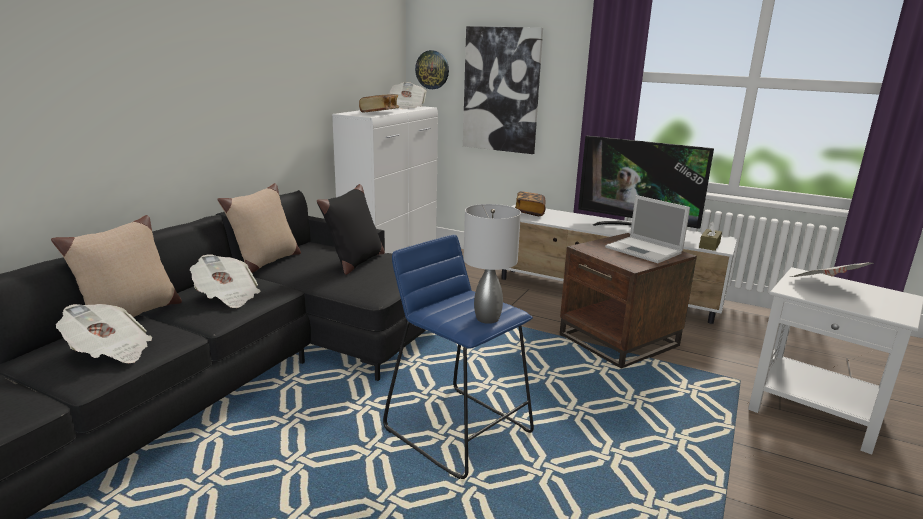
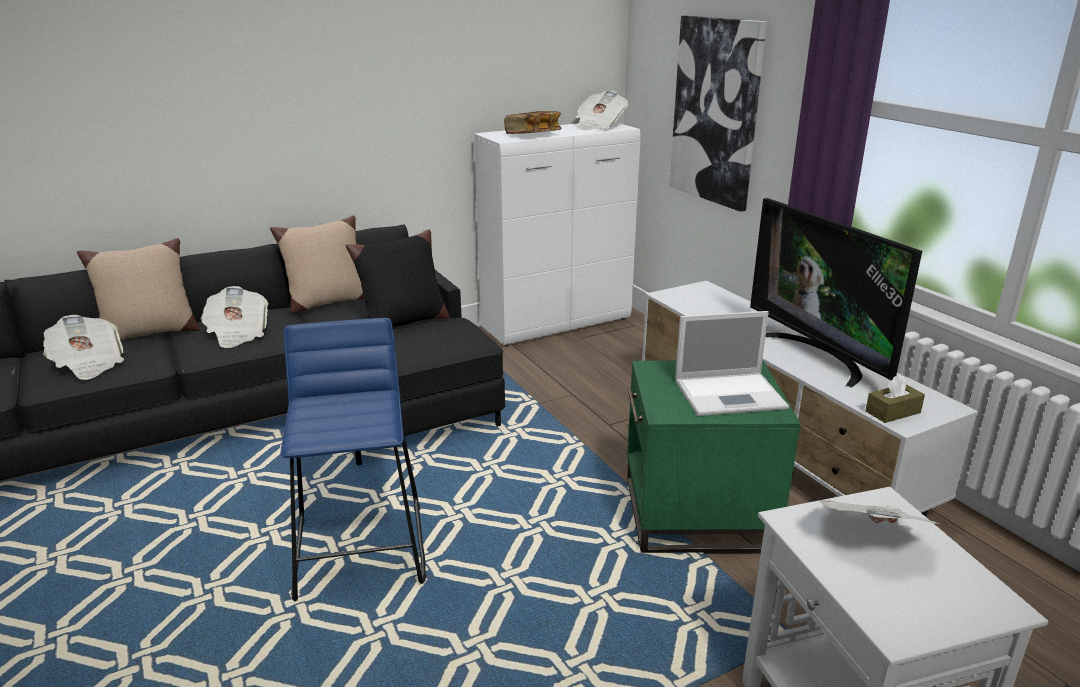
camera: 35 degrees right, 5 degrees up
wall clock [415,50,449,89] -> none
grey table lamp [463,204,521,324] -> none
book [515,191,545,216] -> none
brown side table [560,233,697,369] -> green side table [627,360,801,554]
laptop [605,195,690,263] -> laptop turned 90 degrees counterclockwise [675,311,789,416]

